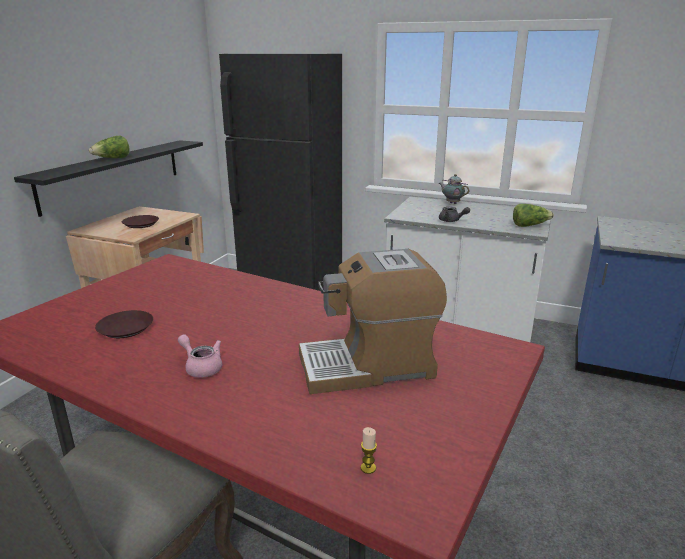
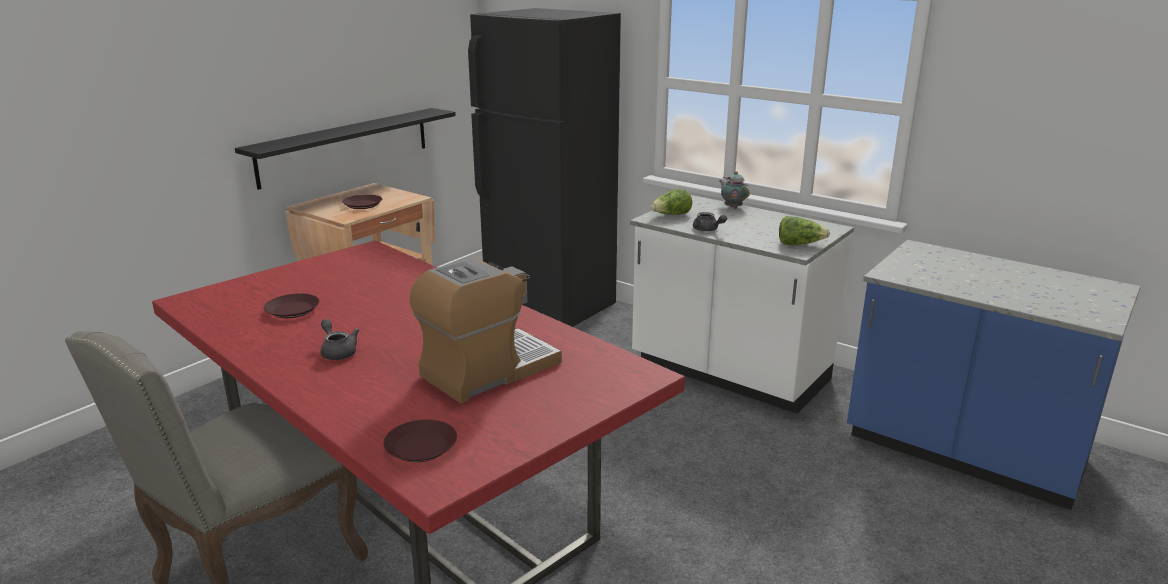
camera: 15 degrees right, 0 degrees up
lettuce [89,136,130,158] -> lettuce moved to [650,188,692,215]
pink teapot [178,334,222,378] -> grey teapot [321,319,359,360]
coffee machine [299,249,447,394] -> coffee machine turned 135 degrees clockwise [409,258,562,404]
candle [361,427,377,474] -> brown plate [383,420,457,462]

